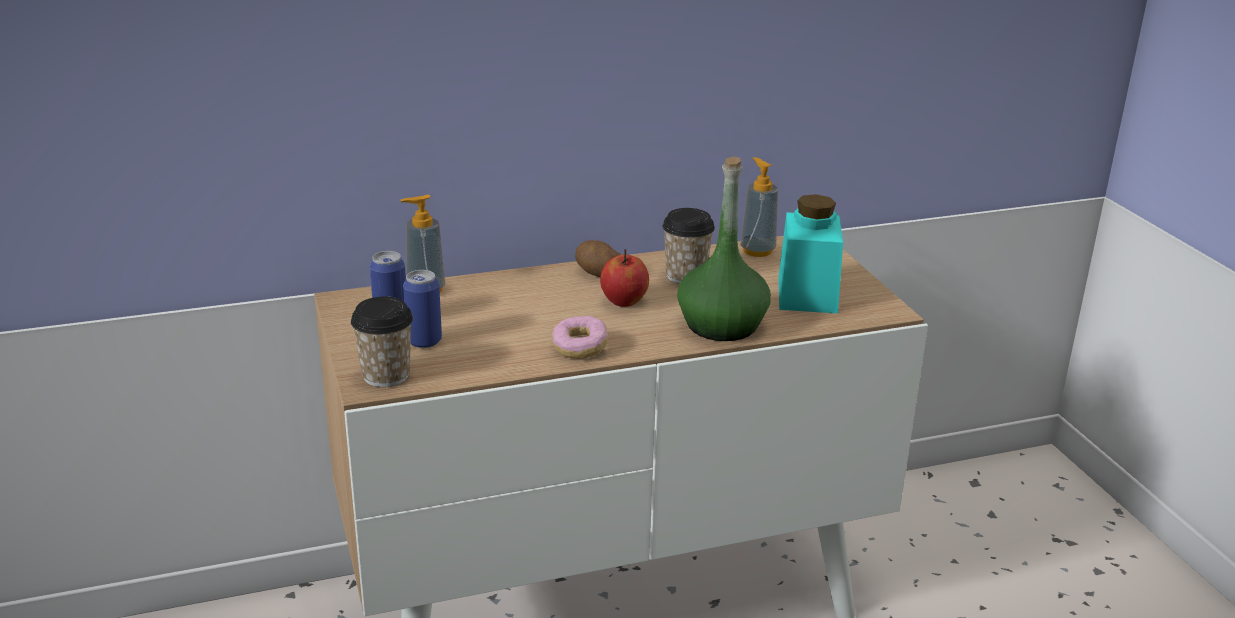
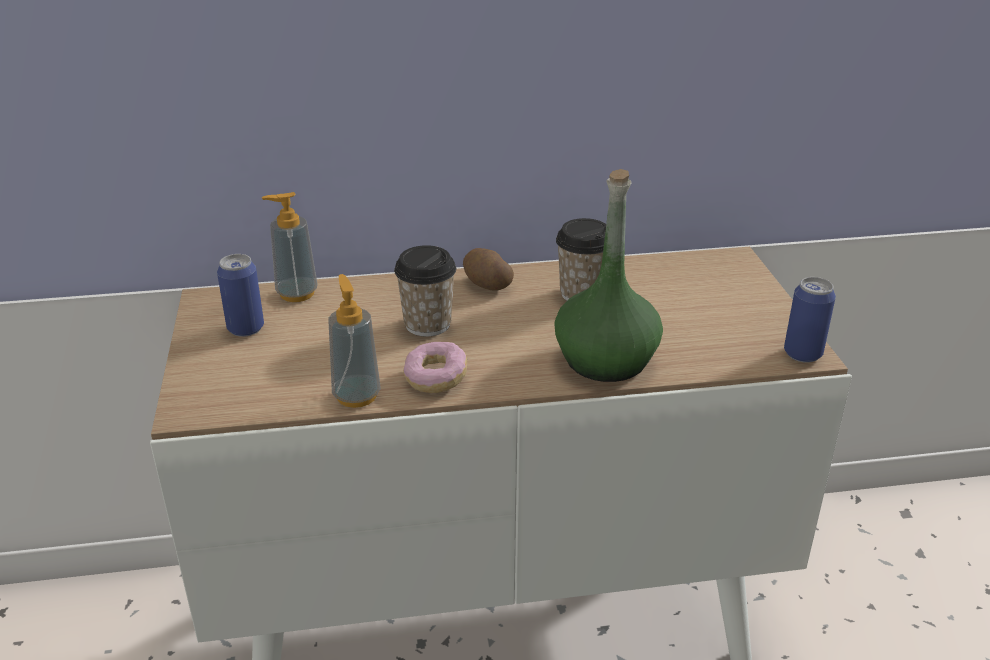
camera: 10 degrees right, 5 degrees up
cup [351,296,413,387] -> cup moved to [394,245,456,337]
can [403,270,442,348] -> can moved to [784,277,836,363]
apple [600,249,649,307] -> none
soap dispenser [741,157,778,257] -> soap dispenser moved to [328,274,381,408]
turquoise jar [778,194,843,313] -> none

